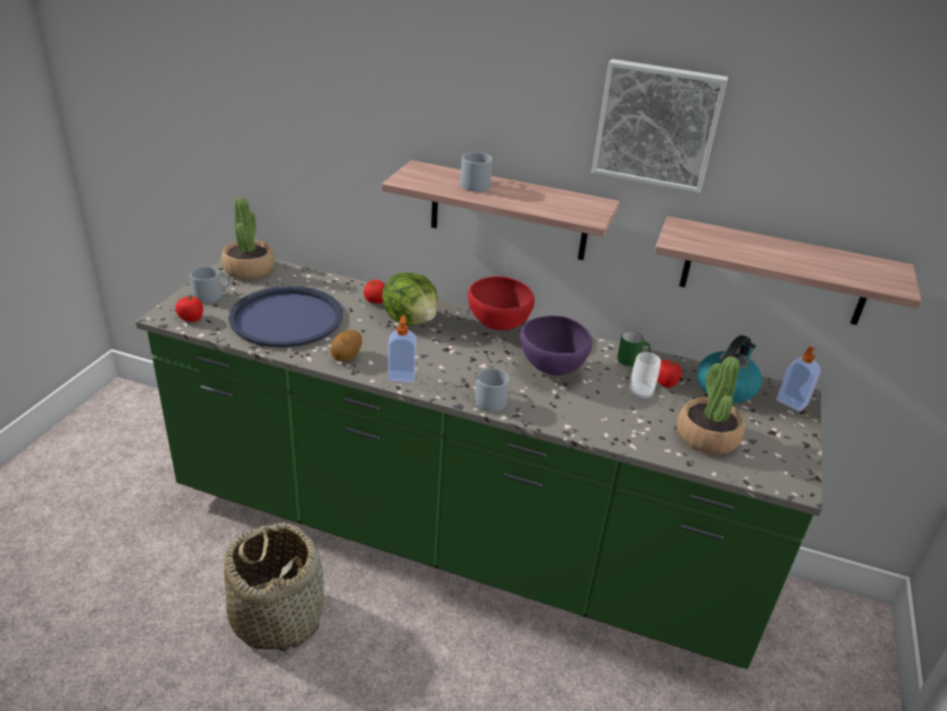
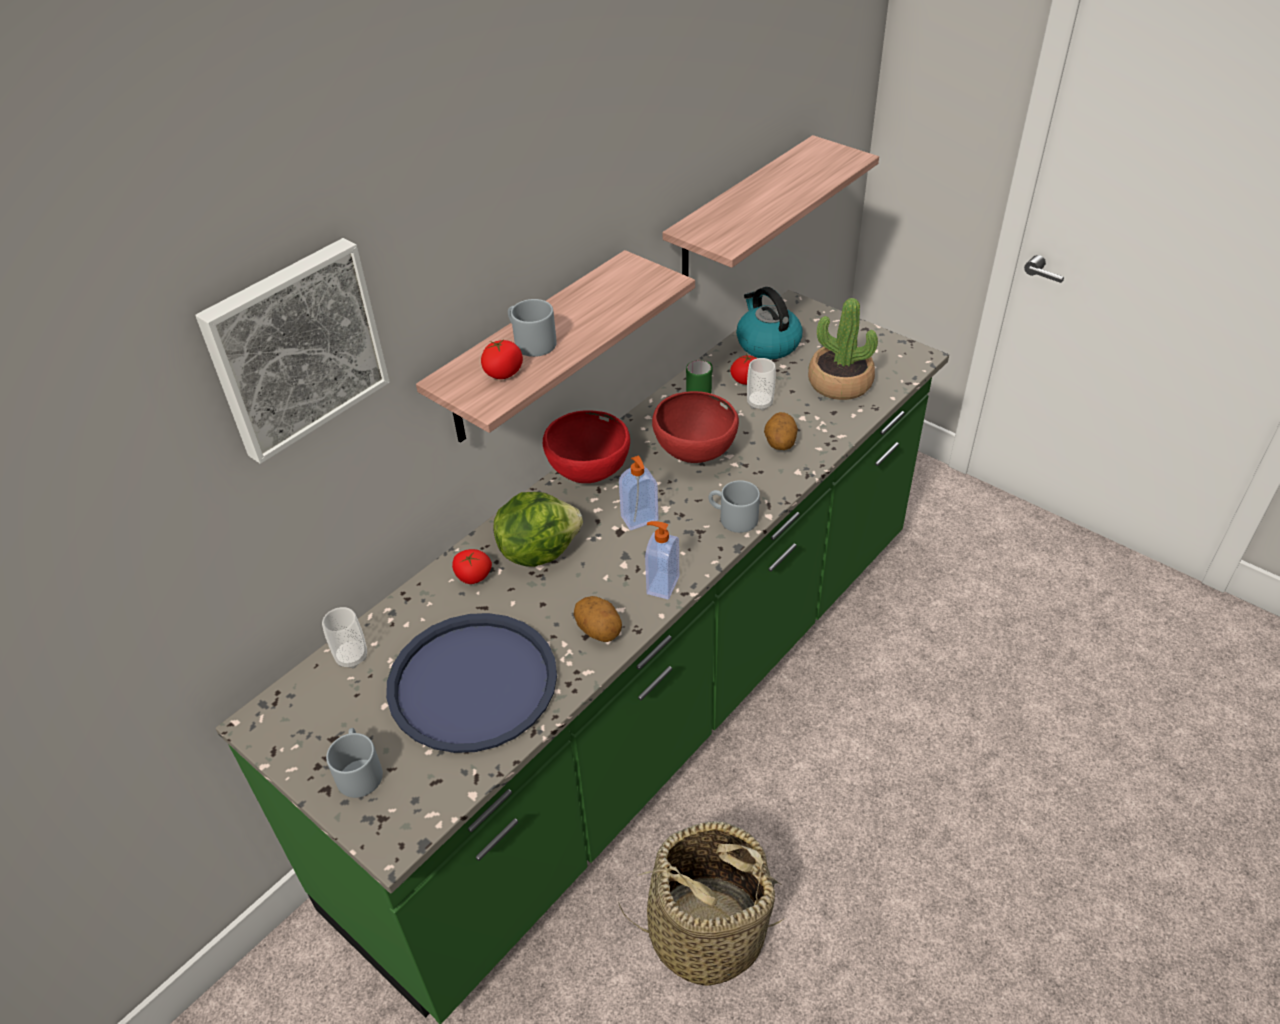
camera: 65 degrees left, 10 degrees up
tomato [176,295,203,322] -> tomato moved to [481,339,523,379]
potted plant [221,197,275,279] -> none
purple bowl [520,316,592,375] -> red bowl [652,391,739,463]
picture [592,59,728,193] -> picture moved to [195,238,390,464]
soap dispenser [777,346,821,412] -> soap dispenser moved to [619,455,659,530]
none -> cup [322,607,367,668]
none -> potato [764,412,798,450]

